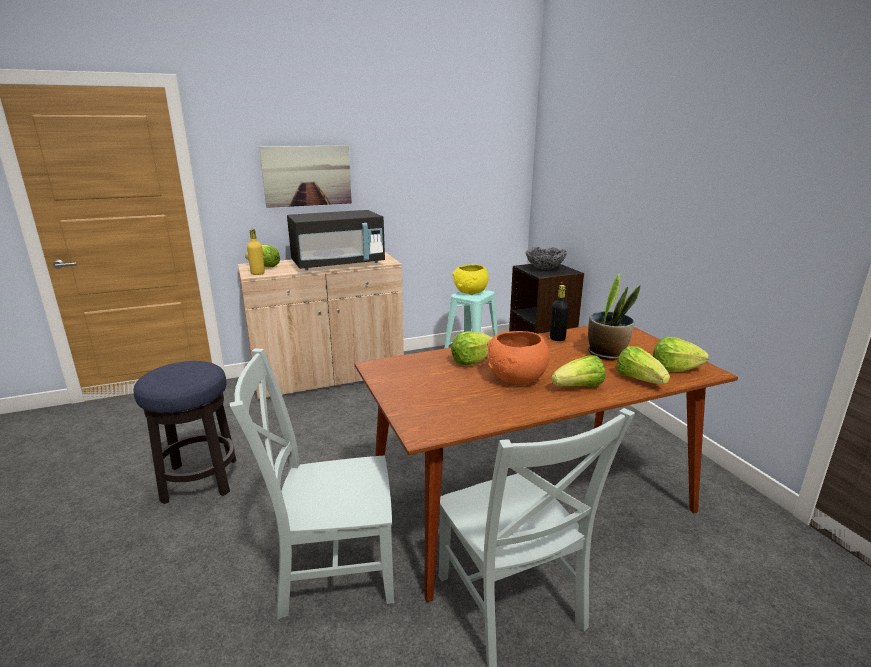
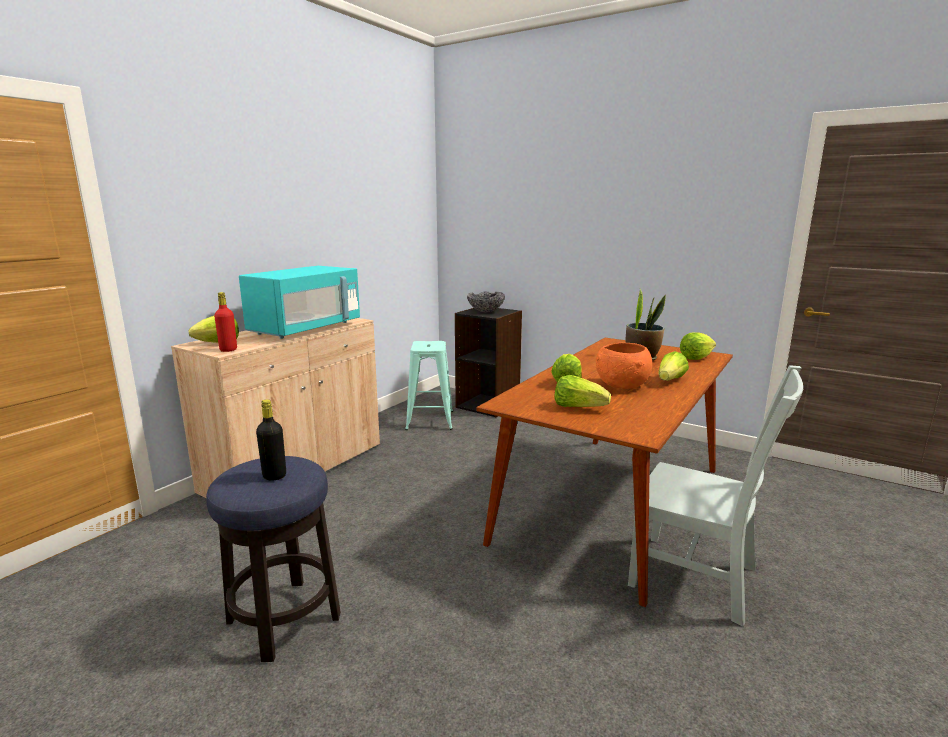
camera: 35 degrees left, 5 degrees down
grey chair [229,348,394,619] -> none
yellow bottle [247,229,265,275] -> red bottle [214,292,237,352]
picture [259,145,352,208] -> none
black microwave [287,210,385,270] -> turquoise microwave [239,266,360,339]
yellow bowl [452,265,488,294] -> none
black bottle [550,285,569,341] -> black bottle moved to [256,399,286,480]
lettuce [616,346,670,384] -> lettuce moved to [554,375,611,407]

